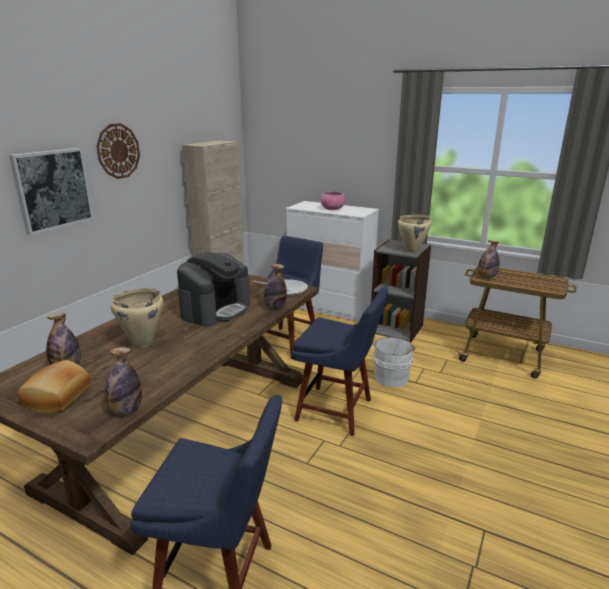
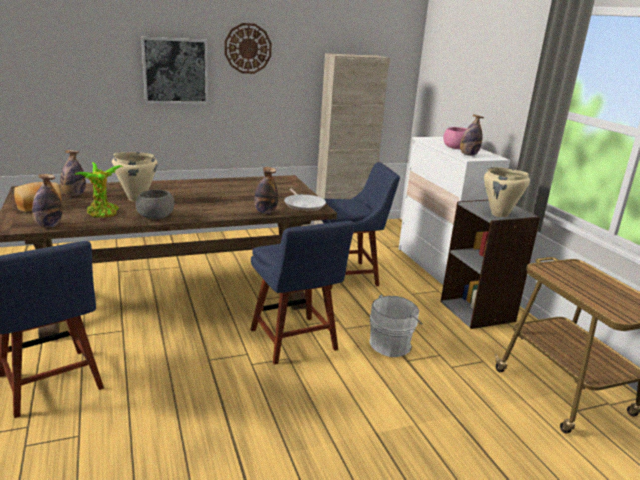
camera: 40 degrees right, 0 degrees up
coffee machine [177,252,250,327] -> none
bottle [478,240,500,278] -> bottle moved to [460,114,484,156]
none -> potted plant [74,162,123,218]
none -> grey bowl [135,190,174,219]

